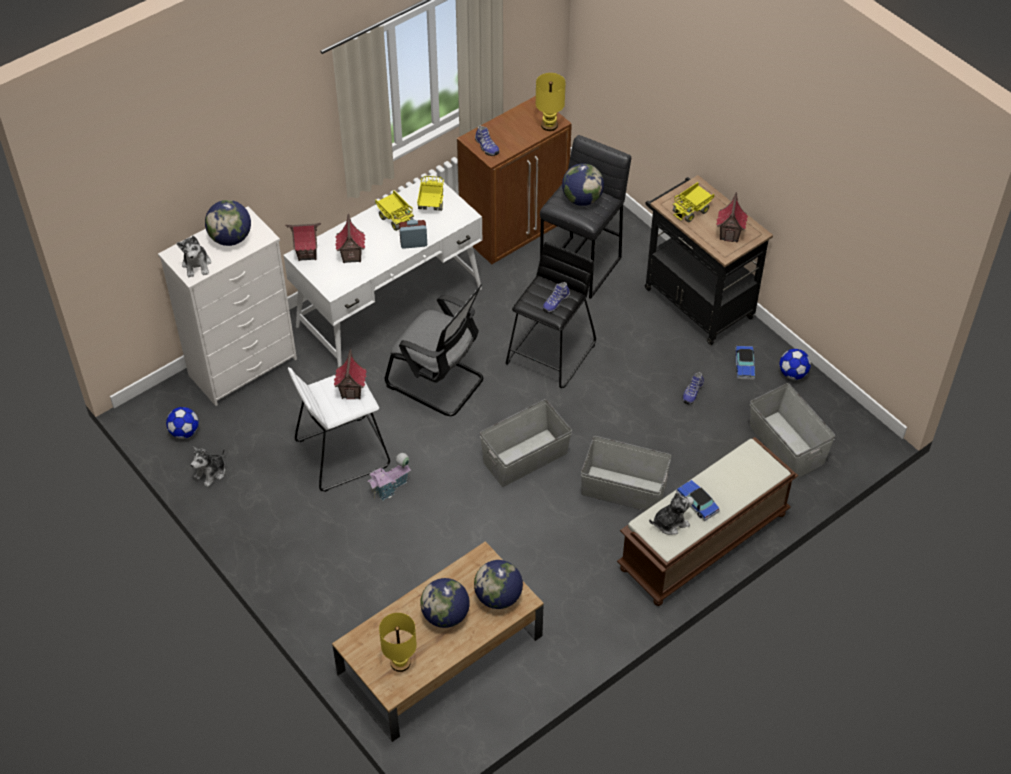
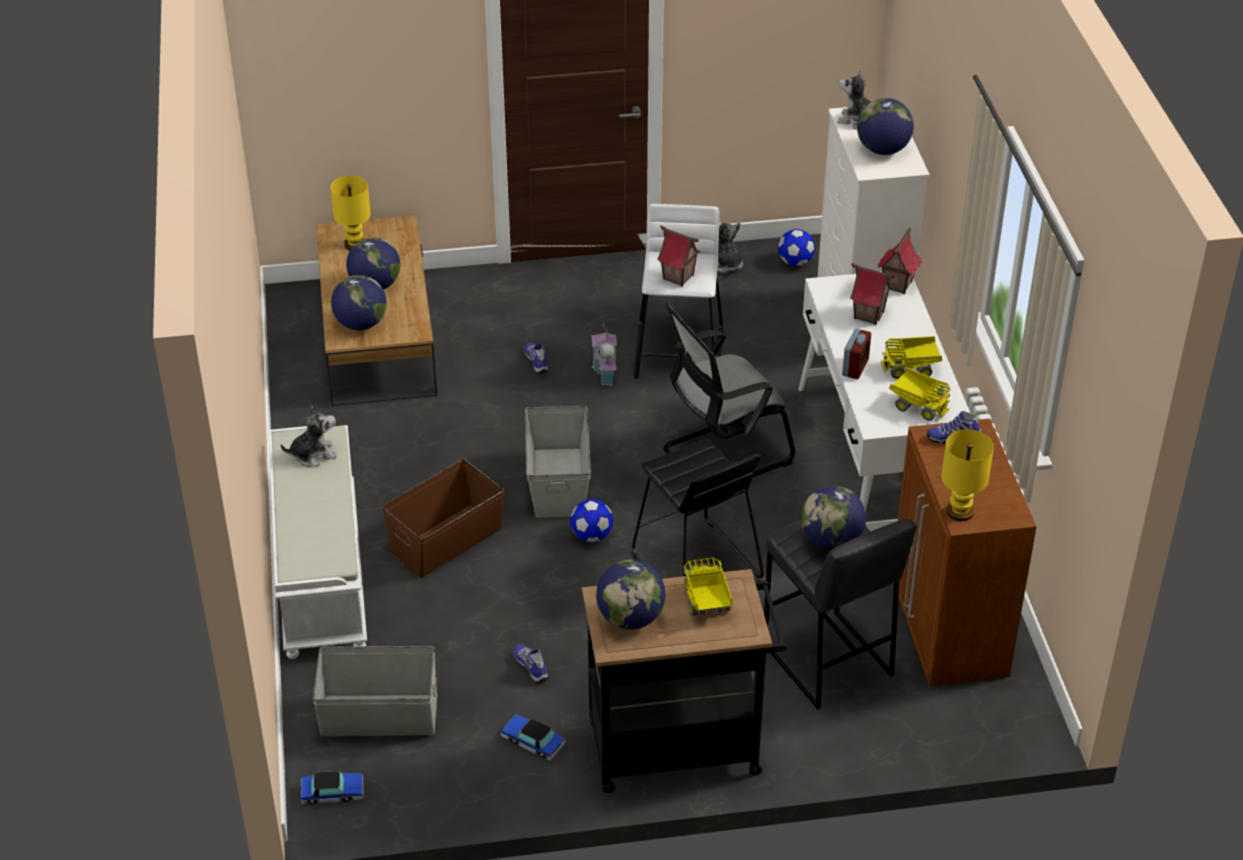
camera: 120 degrees right, 10 degrees down
shoe [543,282,570,313] -> shoe moved to [524,342,548,374]
grey storage box [581,436,671,511] -> brown storage box [382,459,504,578]
brown bench [617,437,798,606] -> white bench [269,425,367,659]
plush toy [649,492,694,535] -> plush toy turned 120 degrees counterclockwise [281,406,337,467]
toy car [676,480,720,521] -> toy car moved to [301,771,364,805]
toy house [716,192,748,243] -> globe [596,560,666,629]
football [780,349,811,380] -> football moved to [570,499,613,542]

